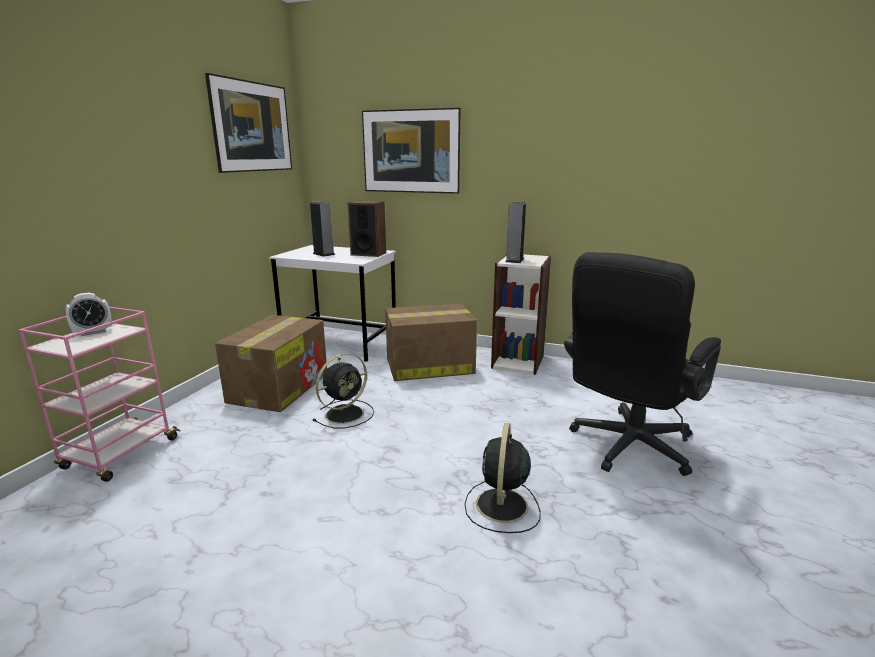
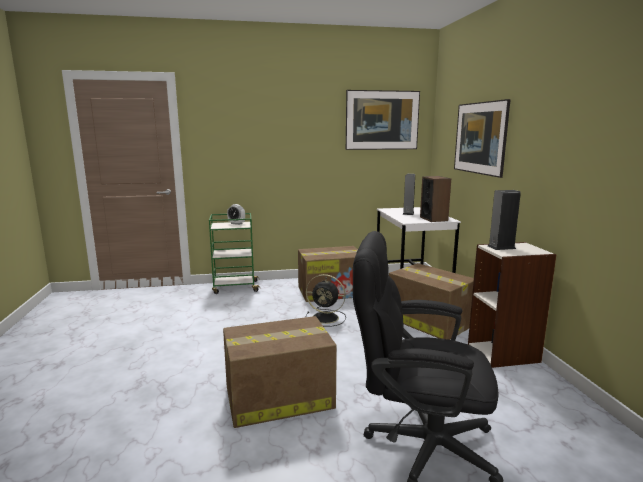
camera: 60 degrees right, 5 degrees down
pink cart [18,307,180,482] -> green cart [209,213,261,294]
black fan [465,423,541,533] -> cardboard box [223,316,337,428]

